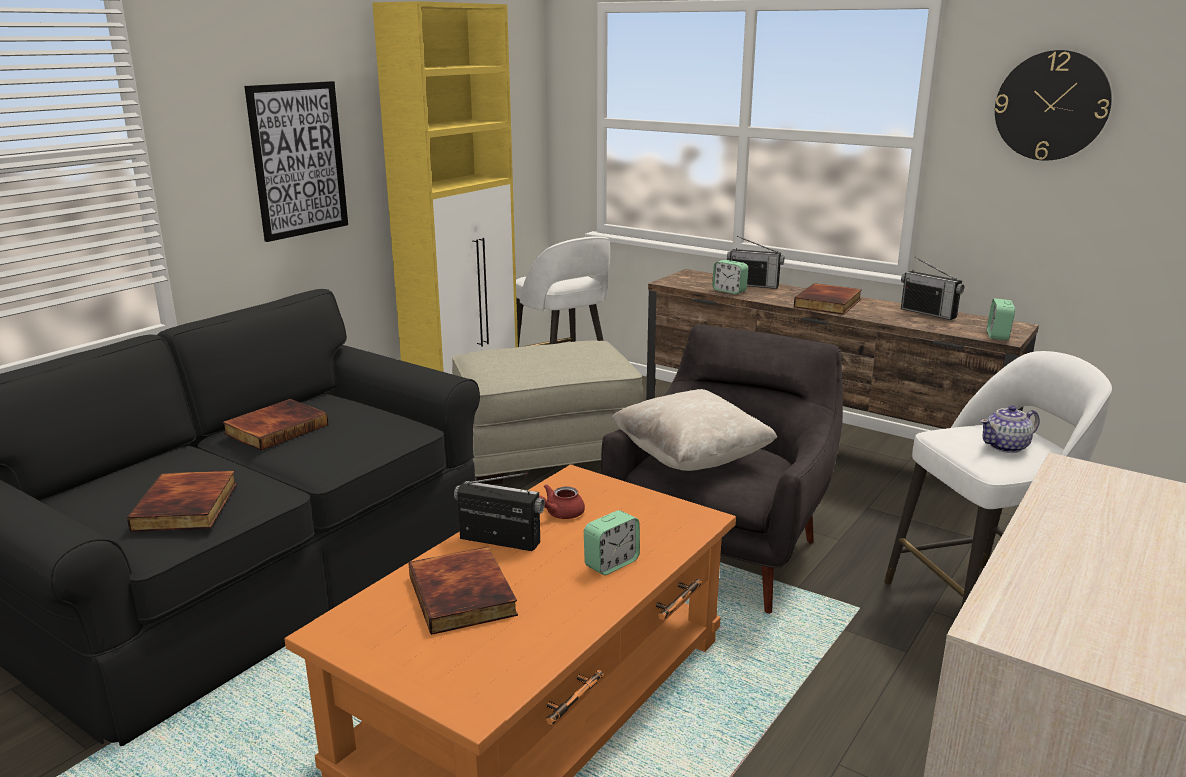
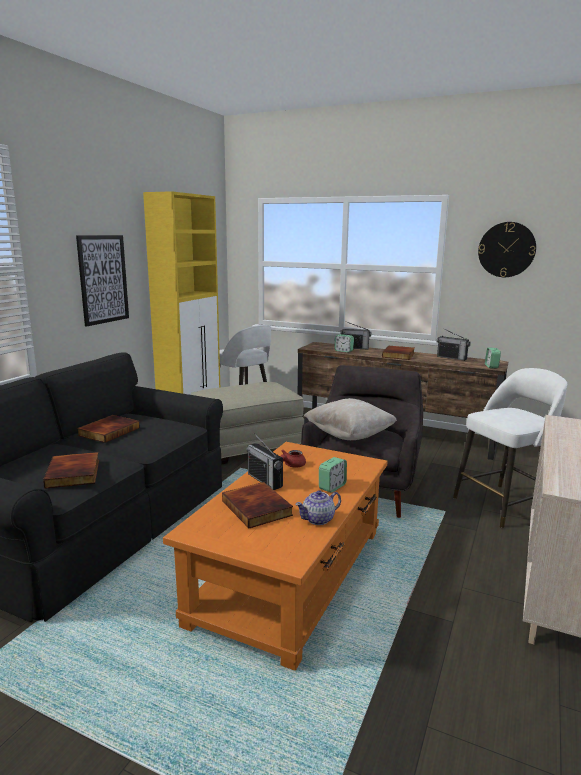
camera: 10 degrees left, 5 degrees down
radio [454,473,545,551] -> radio turned 135 degrees counterclockwise [246,433,283,490]
teapot [980,405,1039,453] -> teapot moved to [295,490,341,525]

